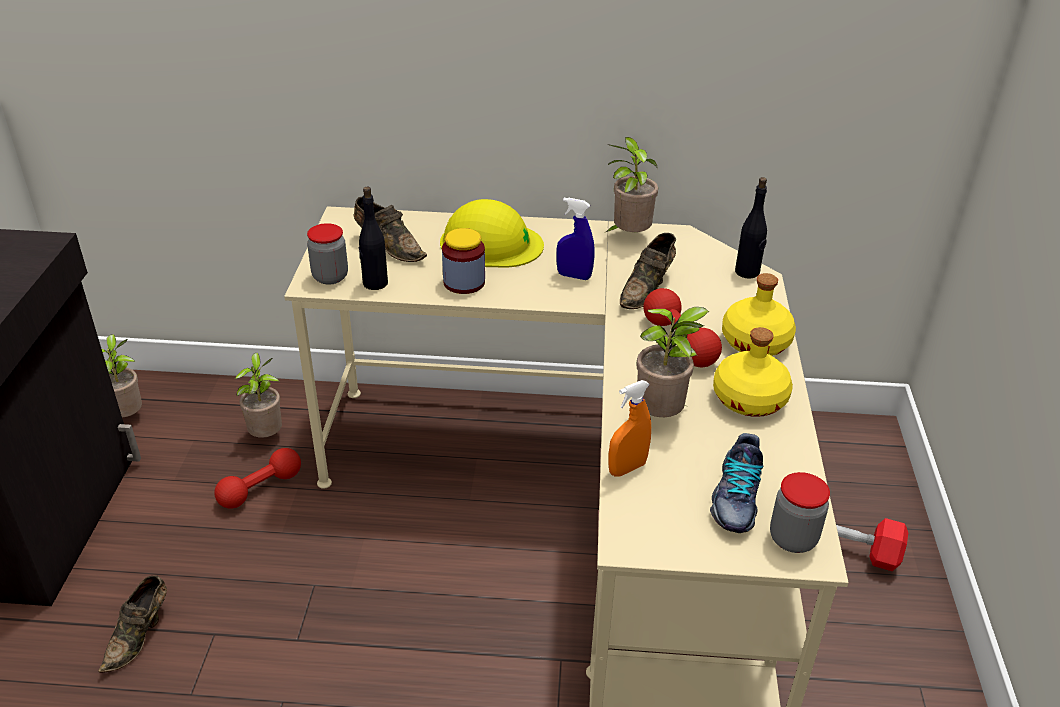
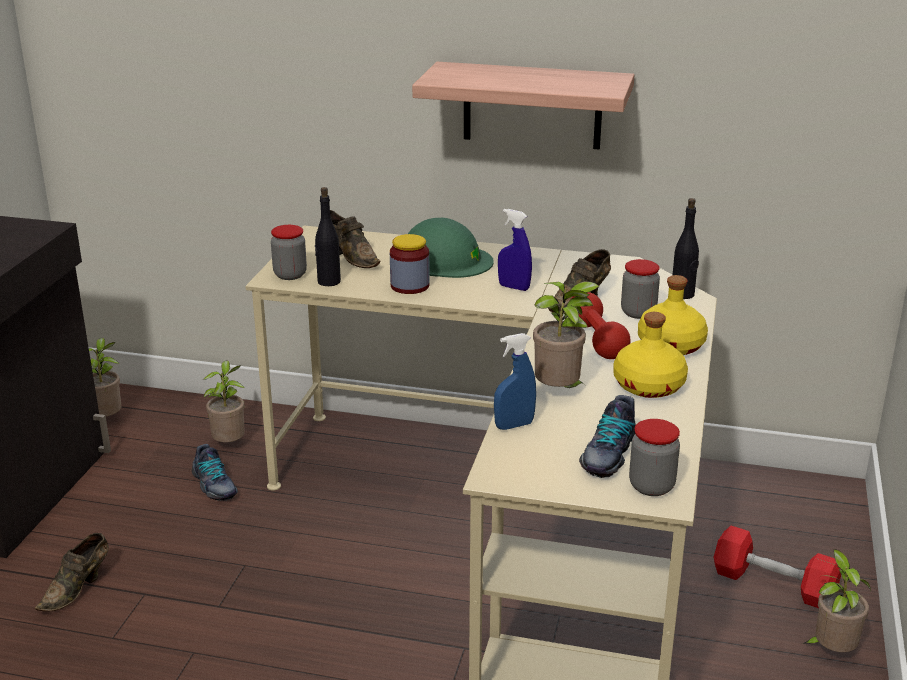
camera: 10 degrees right, 10 degrees down
red dumbbell [214,448,301,509] -> shoe [192,444,238,501]
yellow hard hat [440,199,544,268] -> green hard hat [408,218,494,278]
potted plant [606,137,658,232] -> potted plant moved to [802,549,871,652]
orange spray bottle [609,380,651,476] -> blue spray bottle [494,333,536,430]
none -> shelf [412,62,635,150]
none -> jar [621,259,660,319]

